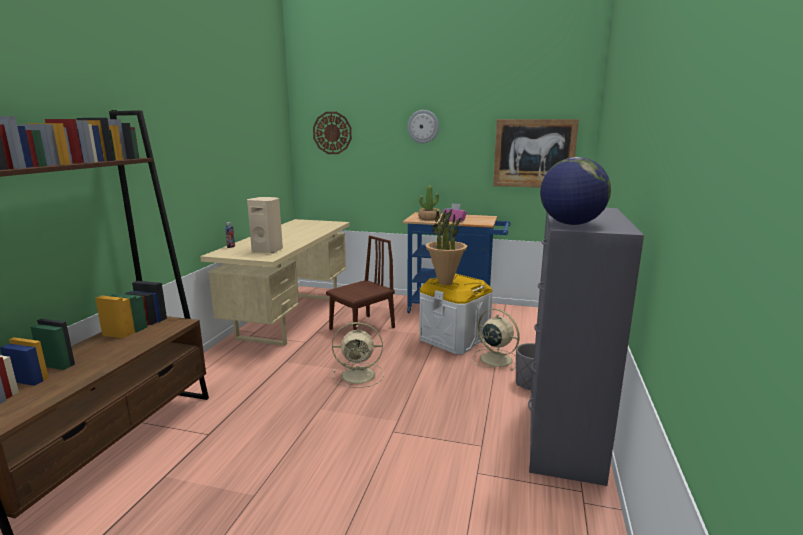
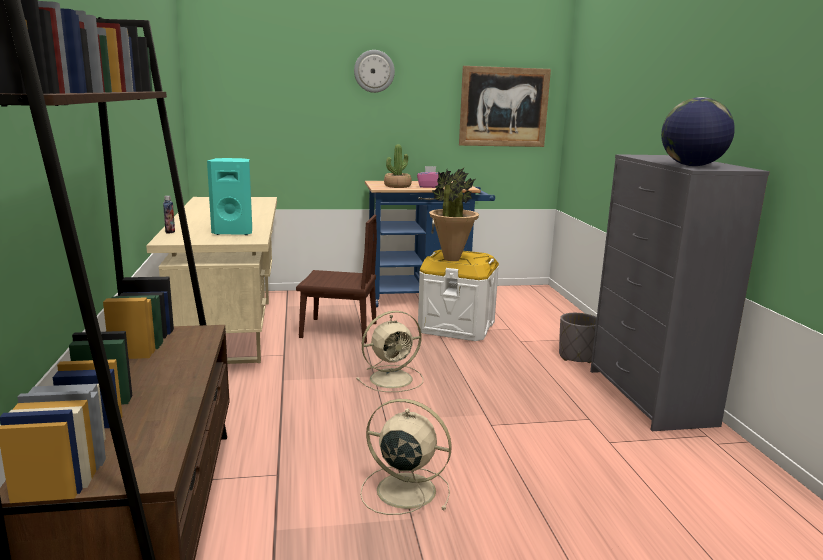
camera: 25 degrees left, 0 degrees up
beige speaker [247,197,283,253] -> turquoise speaker [207,158,252,235]
wall clock [313,112,352,154] -> none
brown chair [326,236,395,330] -> brown chair turned 75 degrees clockwise [296,215,377,343]
beige fan [471,309,520,371] -> beige fan moved to [360,399,452,515]

